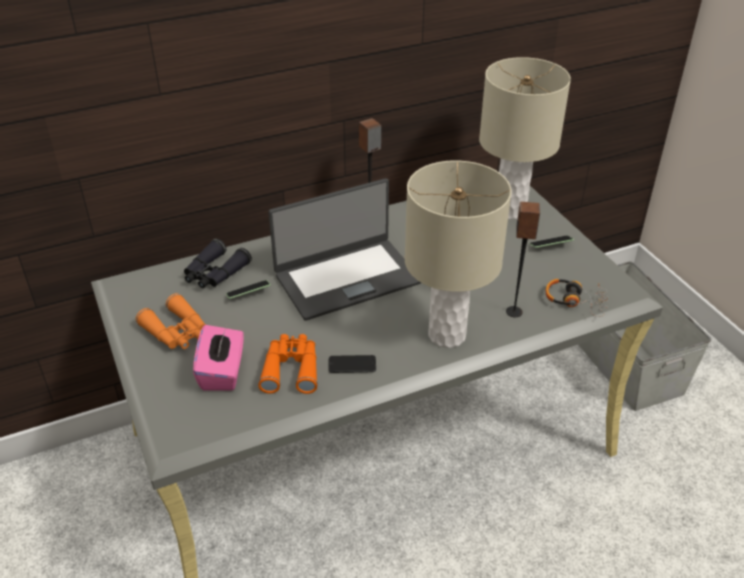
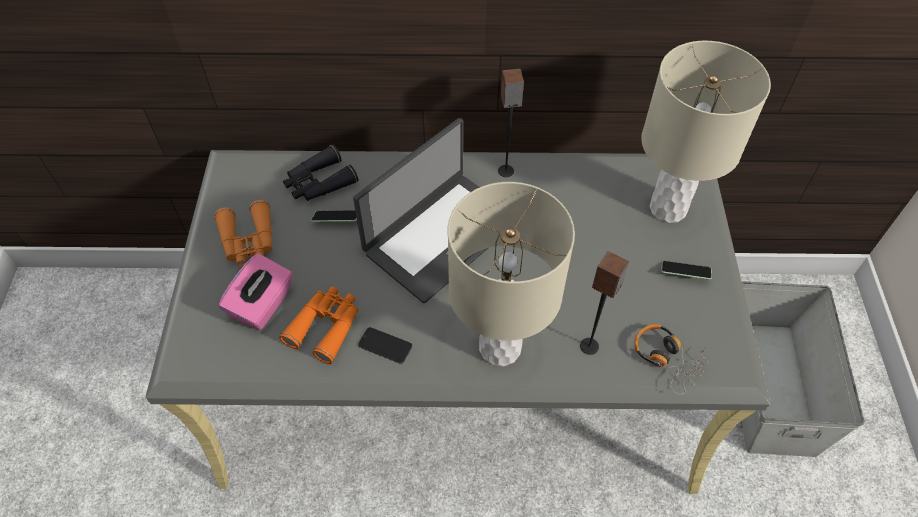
camera: 25 degrees right, 15 degrees up
laptop [268,178,421,321] -> laptop turned 45 degrees counterclockwise [353,118,488,303]

